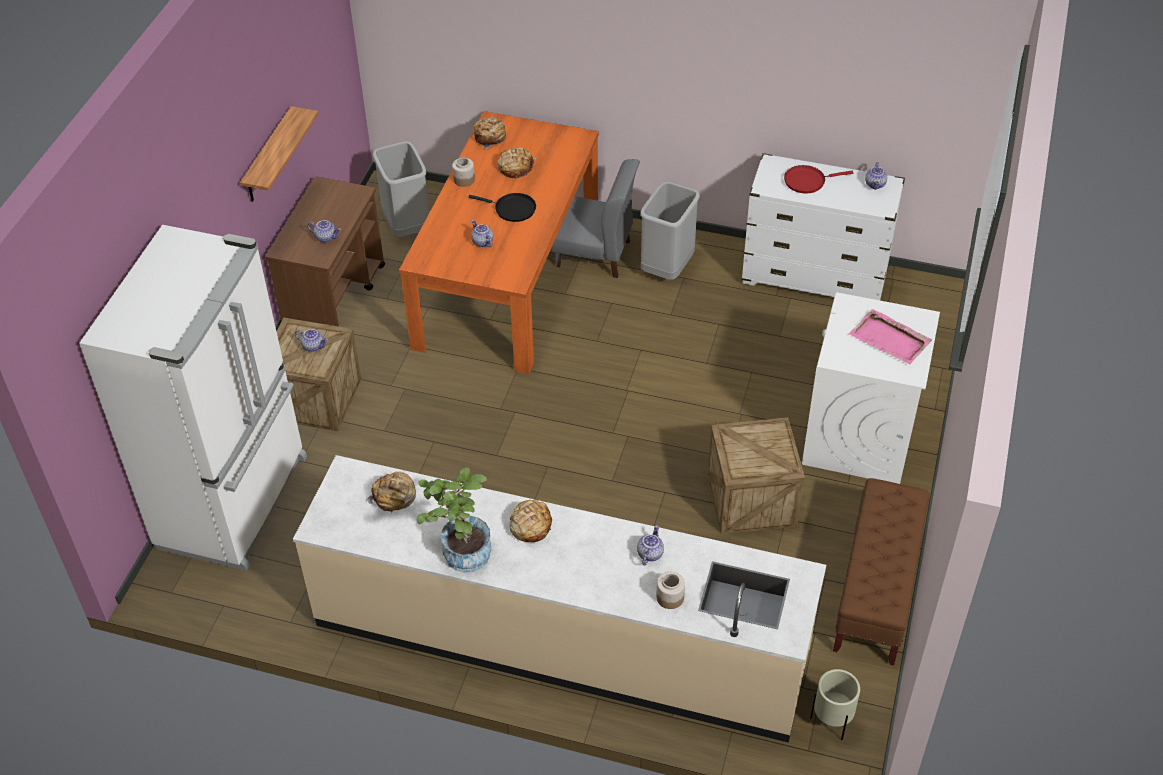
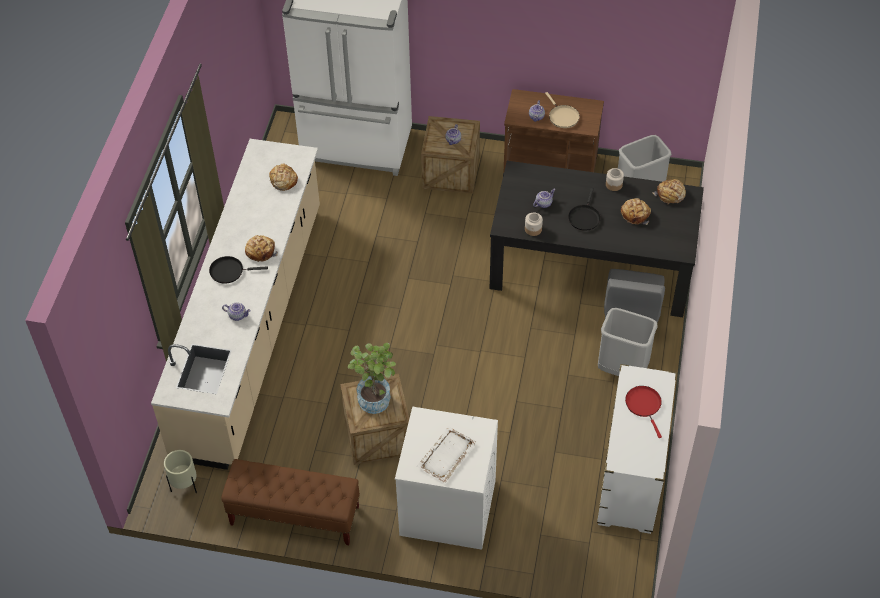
camera: 85 degrees right, 5 degrees up
shelf [240,106,318,202] -> none
orange dining table [399,111,599,374] -> black dining table [490,161,704,317]
potted plant [417,467,491,573] -> potted plant moved to [348,343,396,414]
jar [656,572,685,609] -> jar moved to [525,213,543,236]
pink tray [849,309,932,364] -> white tray [417,426,477,483]
teapot [865,162,887,190] -> none
none -> black frying pan [209,256,268,284]
none -> beige frying pan [545,92,580,128]

